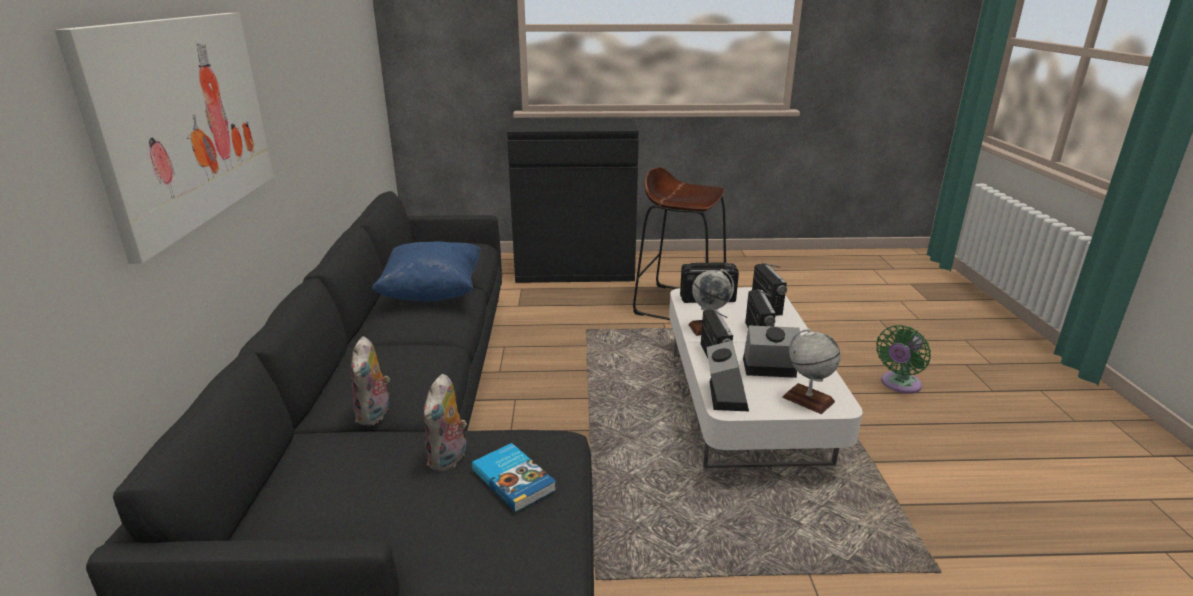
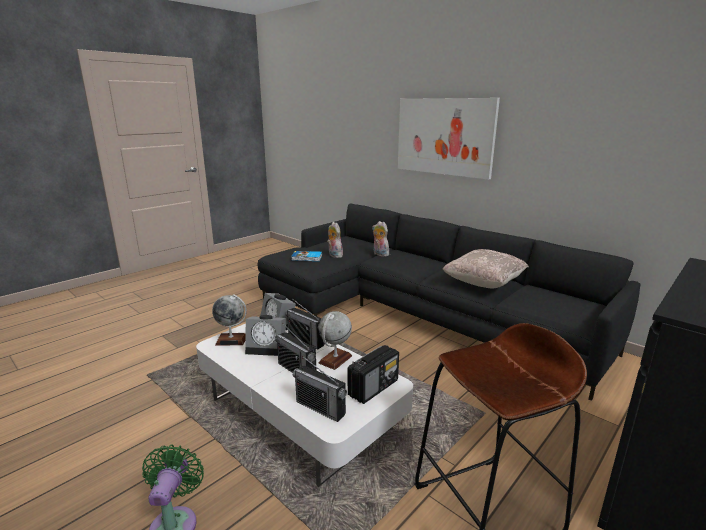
camera: 135 degrees right, 5 degrees down
blue pillow [372,242,482,301] -> beige pillow [443,249,529,289]
alarm clock [743,326,801,378] -> alarm clock turned 45 degrees clockwise [245,315,286,356]

